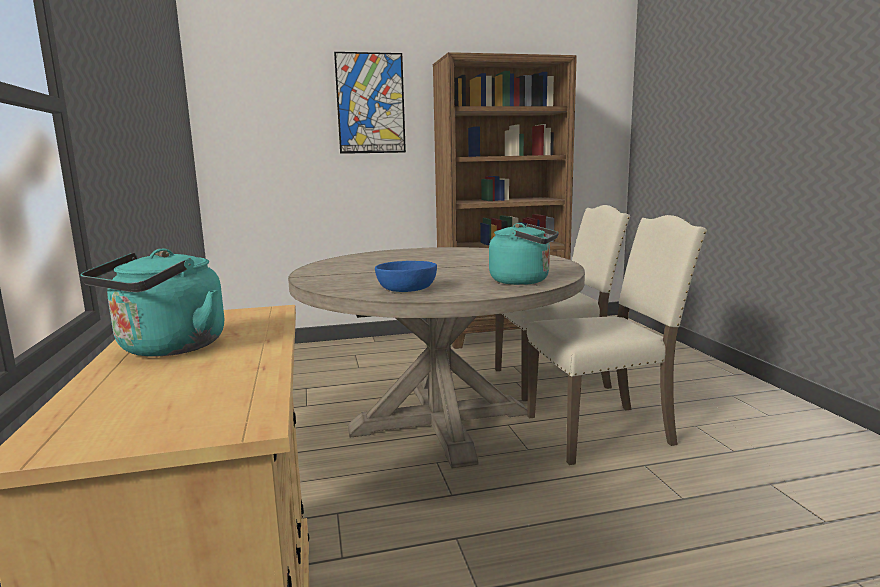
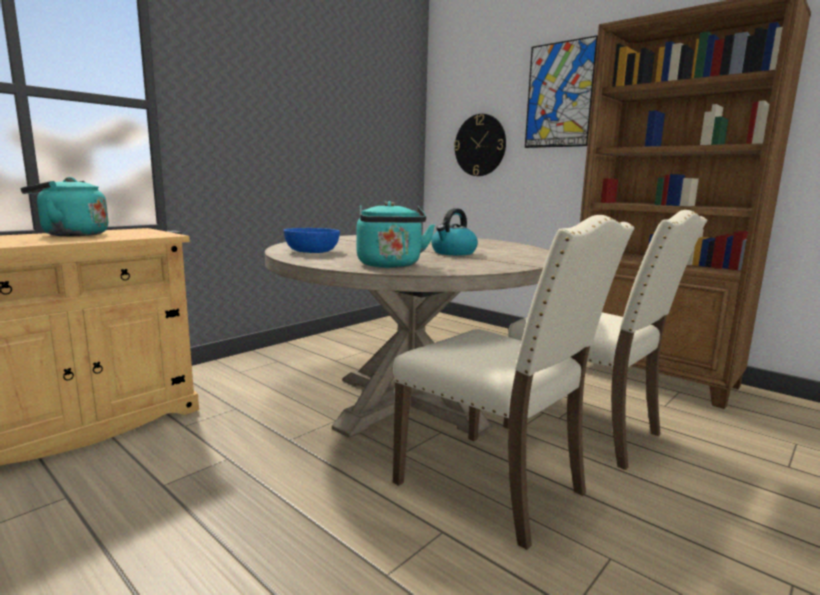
camera: 55 degrees right, 0 degrees up
none -> kettle [431,208,478,255]
none -> wall clock [454,114,506,176]

